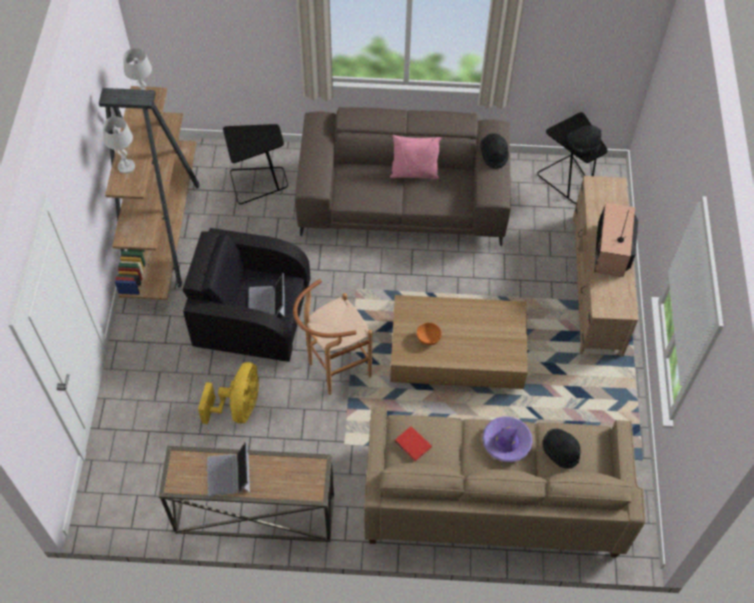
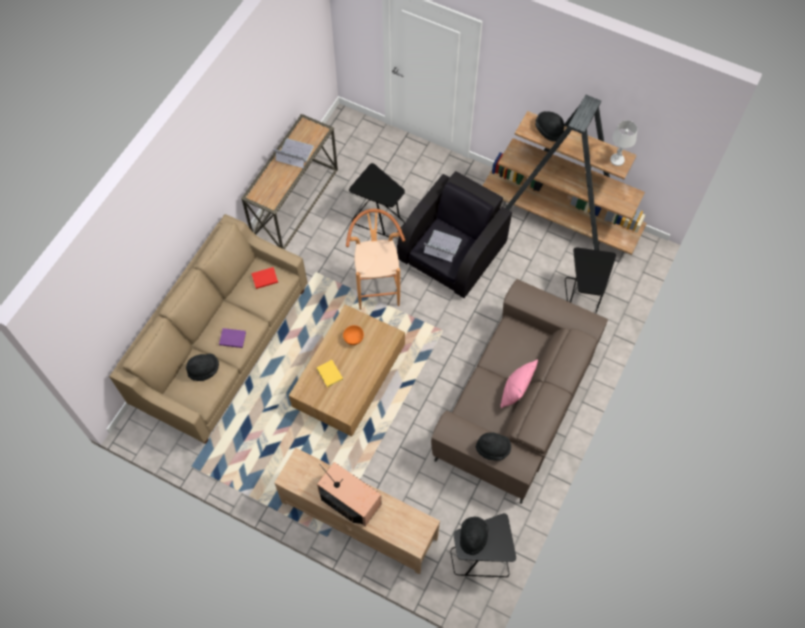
camera: 115 degrees right, 5 degrees up
white table lamp [103,117,135,174] -> black hat [535,111,564,142]
yellow fan [198,362,259,424] -> black side table [349,163,405,238]
purple hat [482,416,533,462] -> purple book [219,328,246,348]
none -> yellow book [317,360,343,388]

